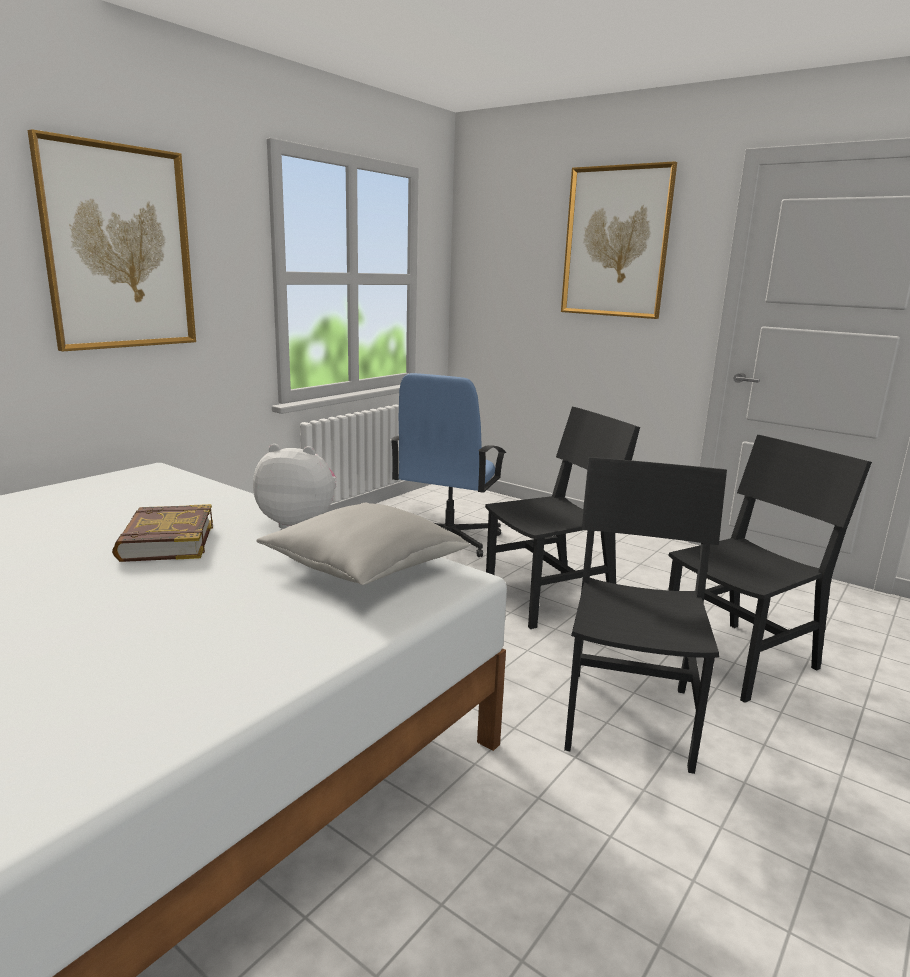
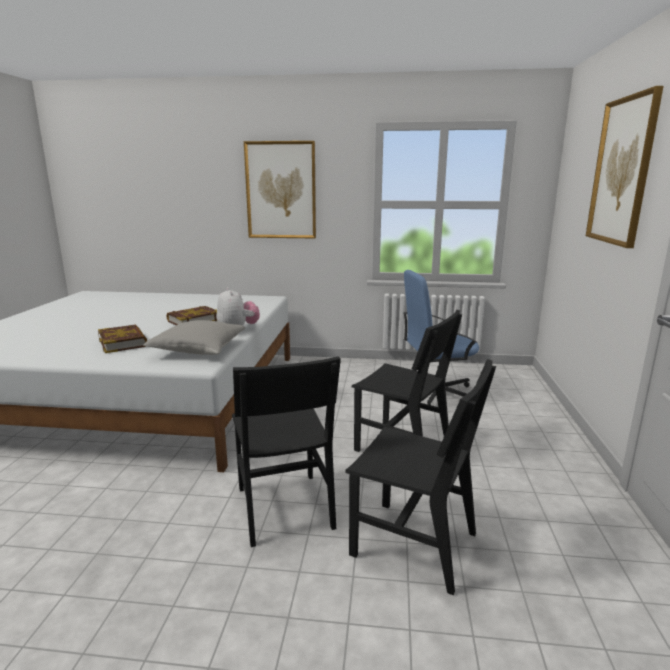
camera: 60 degrees right, 0 degrees up
black chair [564,457,727,774] -> black chair turned 90 degrees clockwise [232,356,341,547]
none -> book [98,325,147,353]

